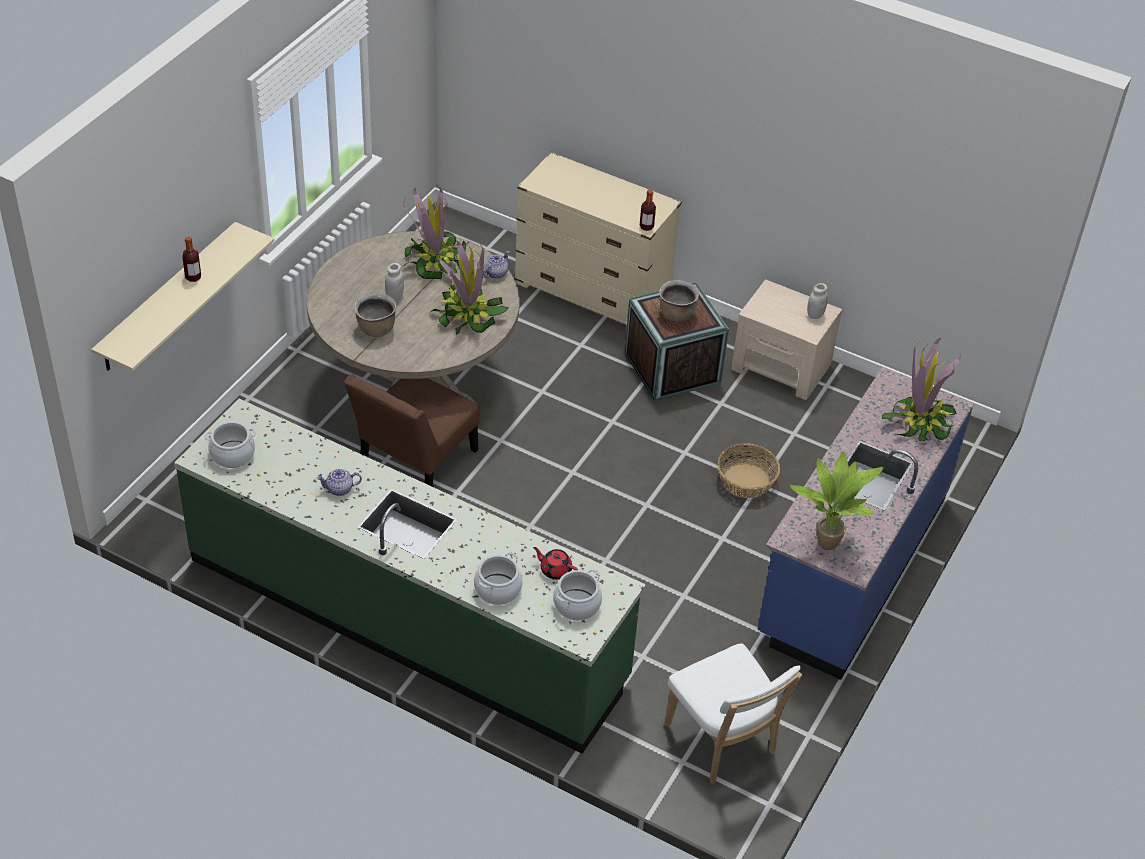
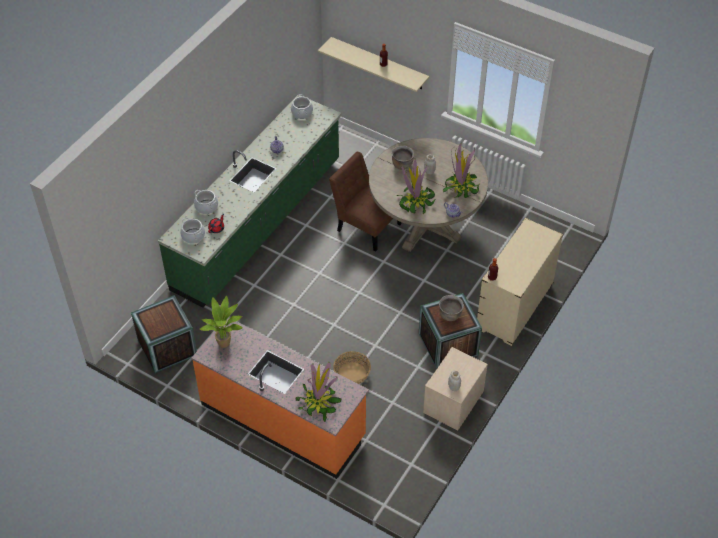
camera: 95 degrees right, 5 degrees up
white chair [664,643,802,784] -> crate [131,295,197,373]
blue counter [758,367,974,680] -> orange counter [191,317,369,479]

